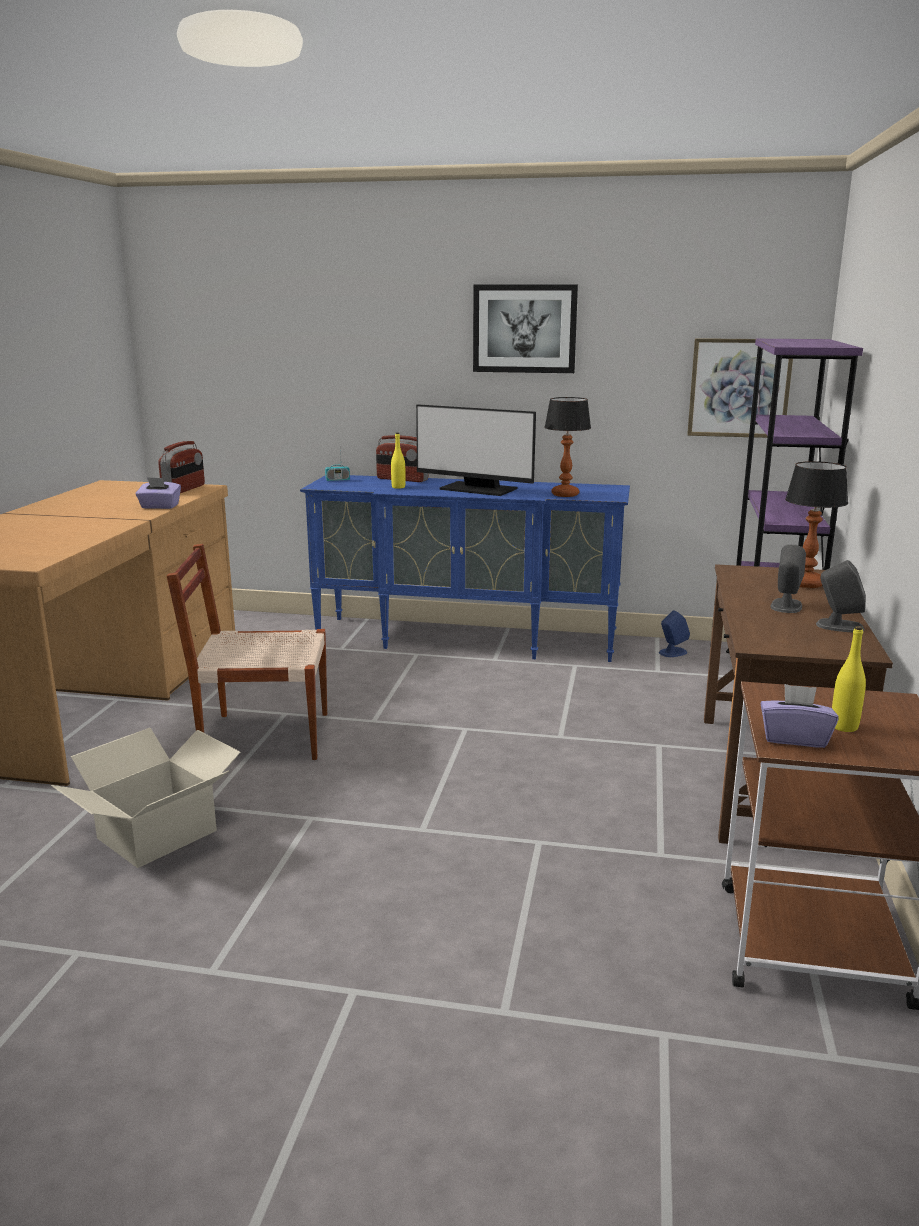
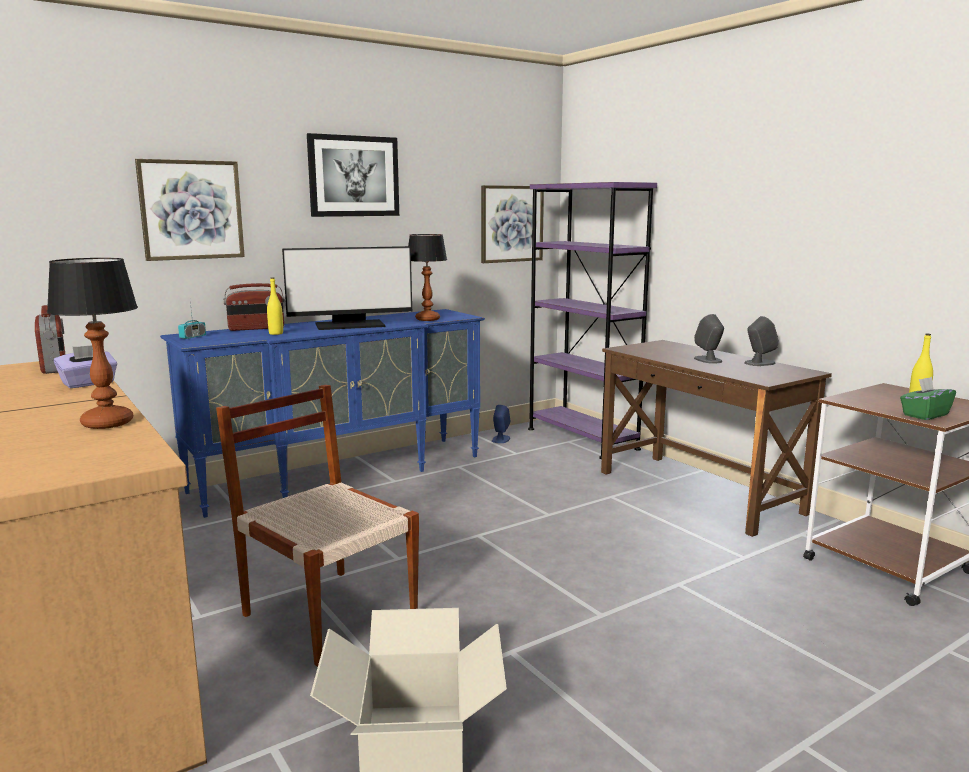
camera: 45 degrees left, 5 degrees down
chair [167,544,327,760] -> chair turned 90 degrees clockwise [216,385,419,667]
purple tissue box [760,684,838,748] -> green tissue box [900,377,956,420]
table lamp [785,461,848,588] -> table lamp moved to [47,258,138,429]
none -> picture [135,159,245,261]

